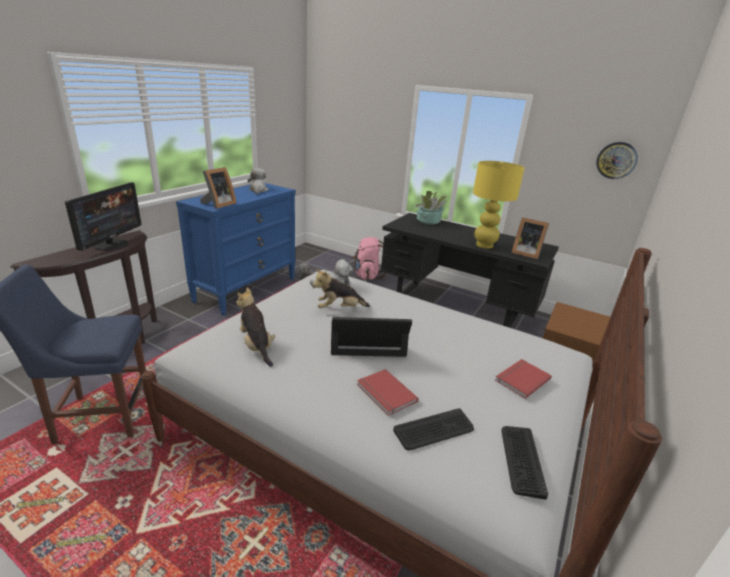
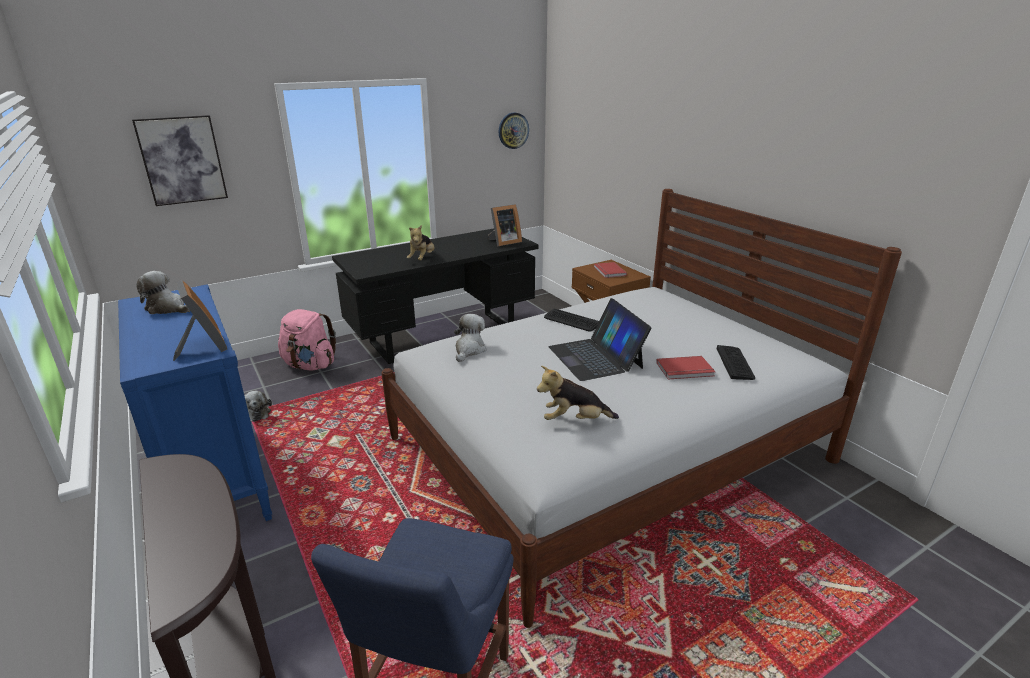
camera: 60 degrees left, 0 degrees up
monitor [65,182,141,251] -> none
plush toy [313,269,370,308] -> plush toy moved to [407,225,434,260]
laptop [331,317,412,357] -> laptop turned 45 degrees counterclockwise [549,298,651,381]
potted plant [415,191,447,225] -> none
yellow table lamp [473,161,524,249] -> none
red book [495,359,552,399] -> red book moved to [594,262,627,278]
keyboard [501,426,548,500] -> keyboard moved to [544,309,599,331]
none -> picture [132,115,228,206]

